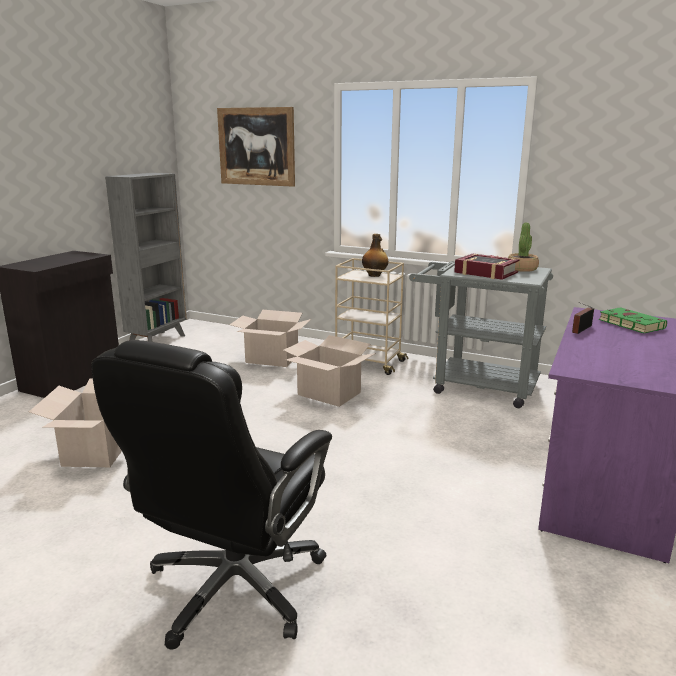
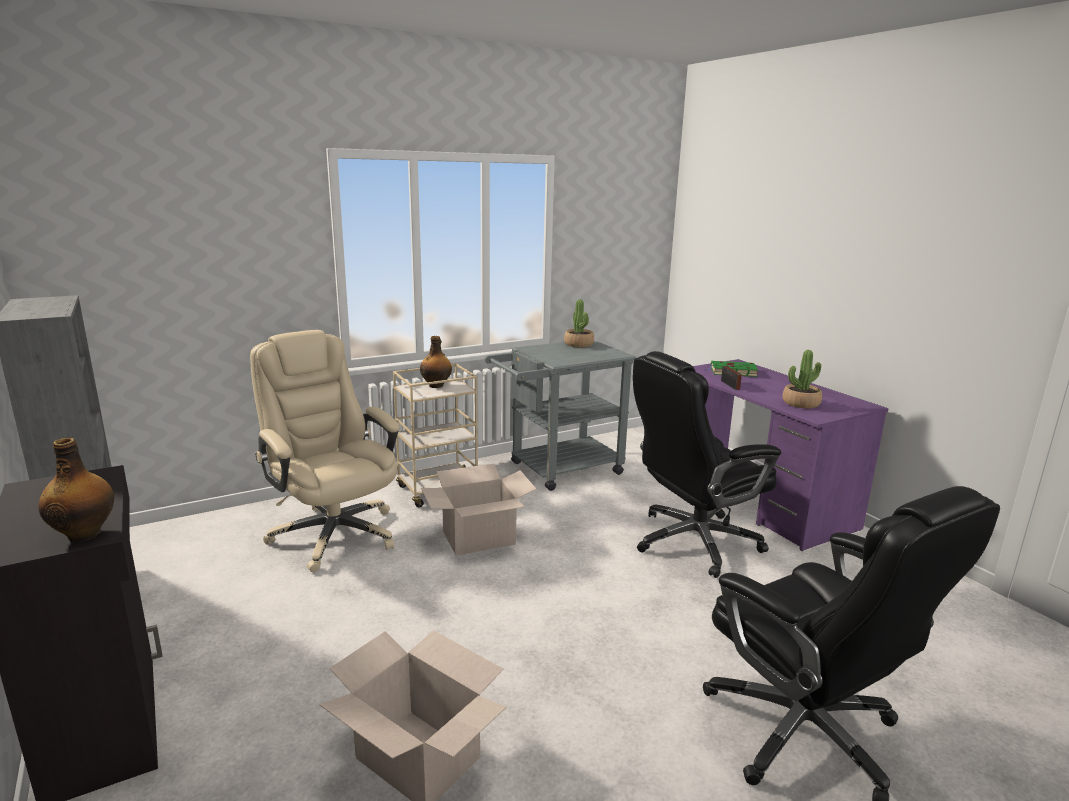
camera: 55 degrees left, 0 degrees up
picture [217,107,295,187] -> none
cardboard box [229,310,311,367] -> beige office chair [250,330,400,572]
book [454,254,520,280] -> none
none -> bottle [38,437,114,542]
none -> black office chair [633,351,781,578]
none -> potted plant [782,350,822,408]

